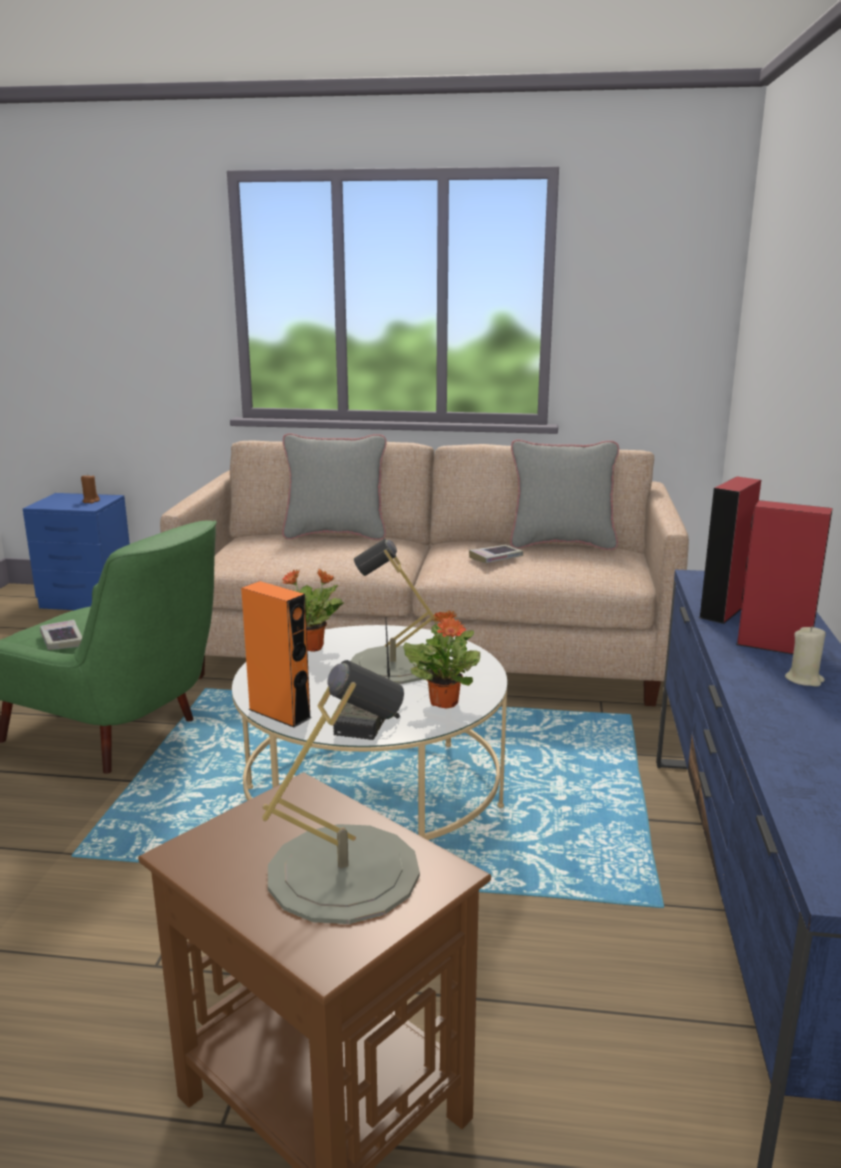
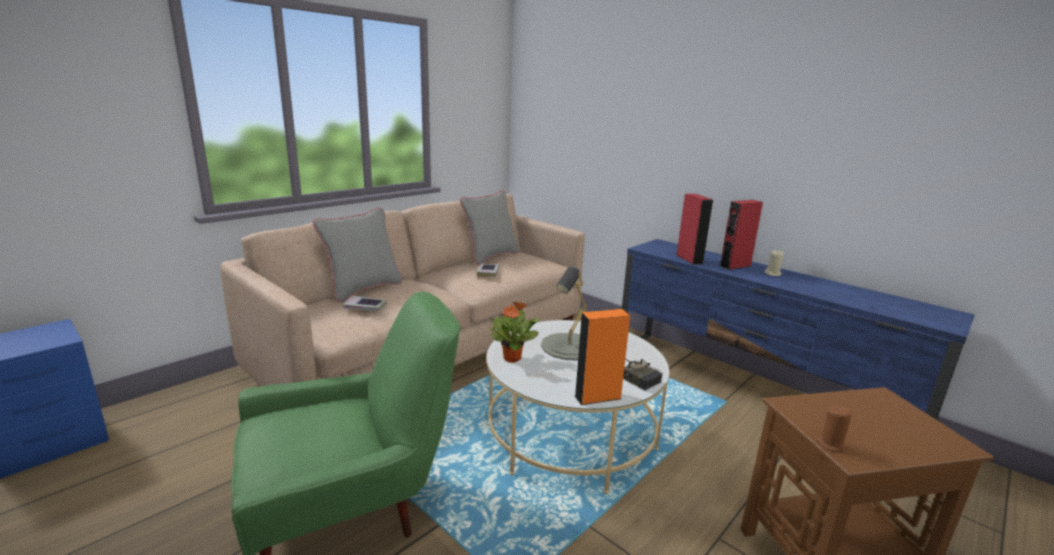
camera: 55 degrees left, 0 degrees up
book [40,620,82,650] -> book moved to [343,296,387,311]
brown candle [81,476,100,503] -> brown candle moved to [816,405,852,453]
grey table lamp [262,660,420,924] -> none
potted plant [403,610,480,708] -> none

